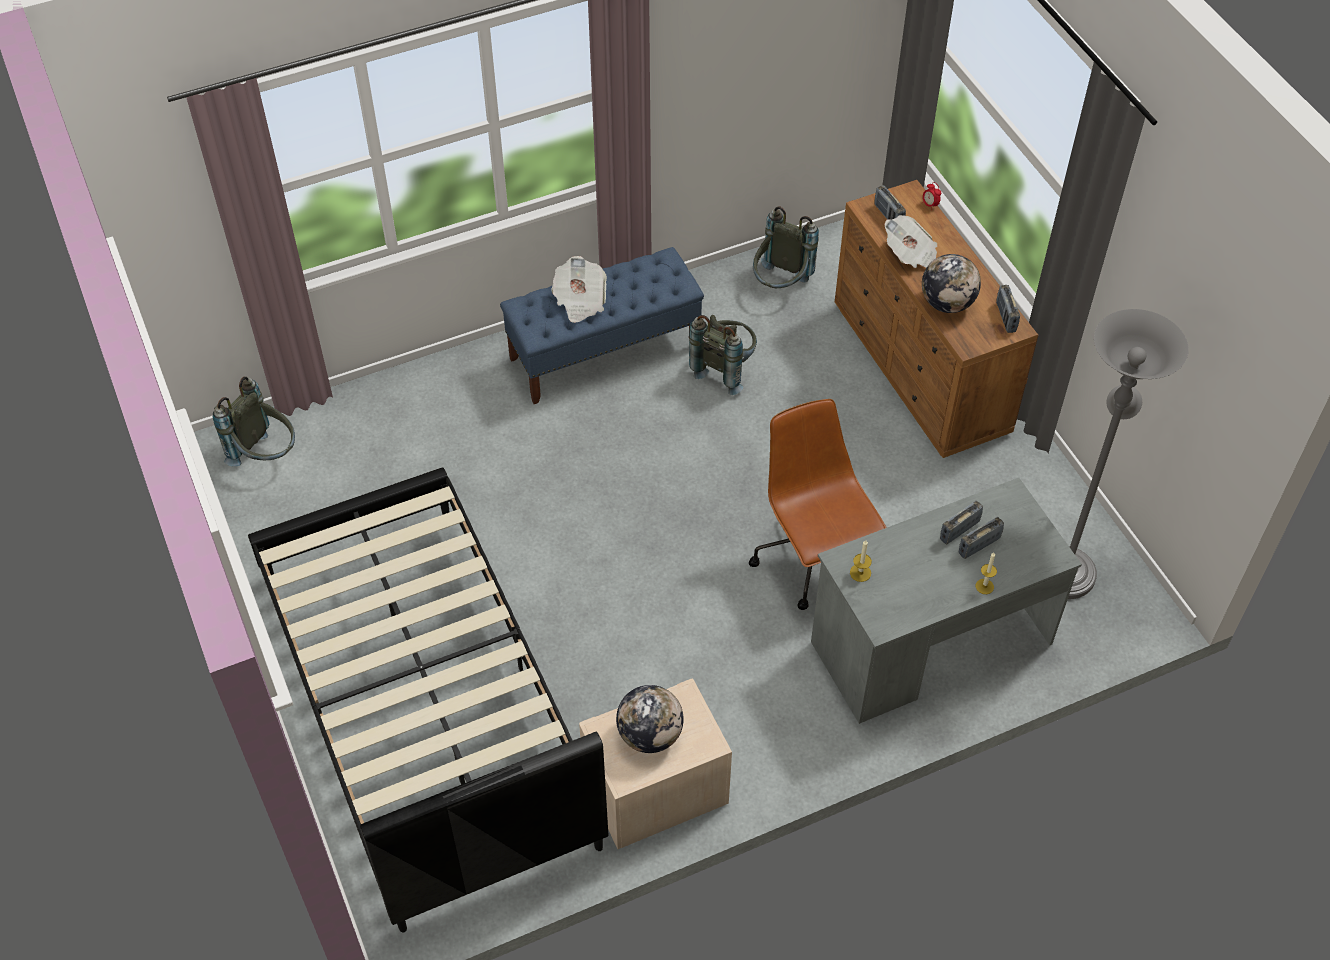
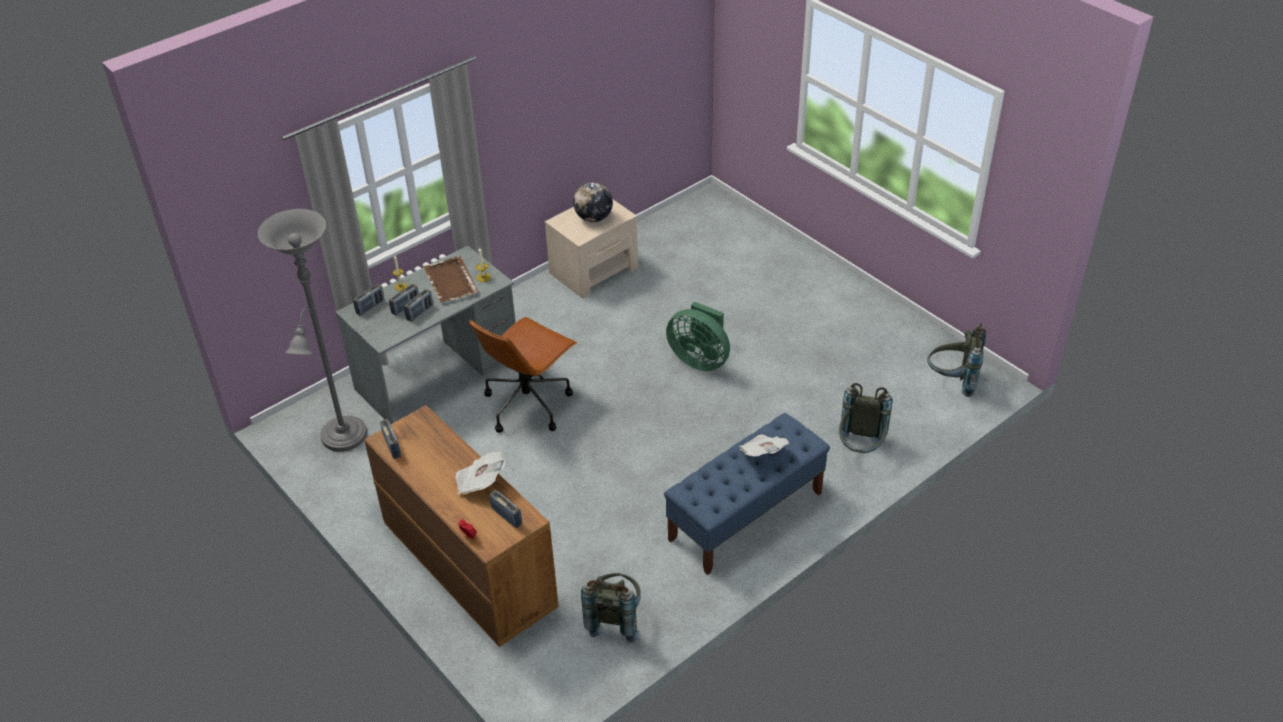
camera: 165 degrees right, 10 degrees down
black bed [248,467,609,932] -> none
grey backpack [689,315,757,395] -> grey backpack moved to [837,383,893,453]
brown office chair [749,399,887,610] -> brown office chair turned 75 degrees clockwise [469,317,577,433]
globe [922,254,981,313] -> none
none -> radio [353,284,384,316]
none -> brown tray [423,256,478,303]
none -> green fan [666,302,730,371]

